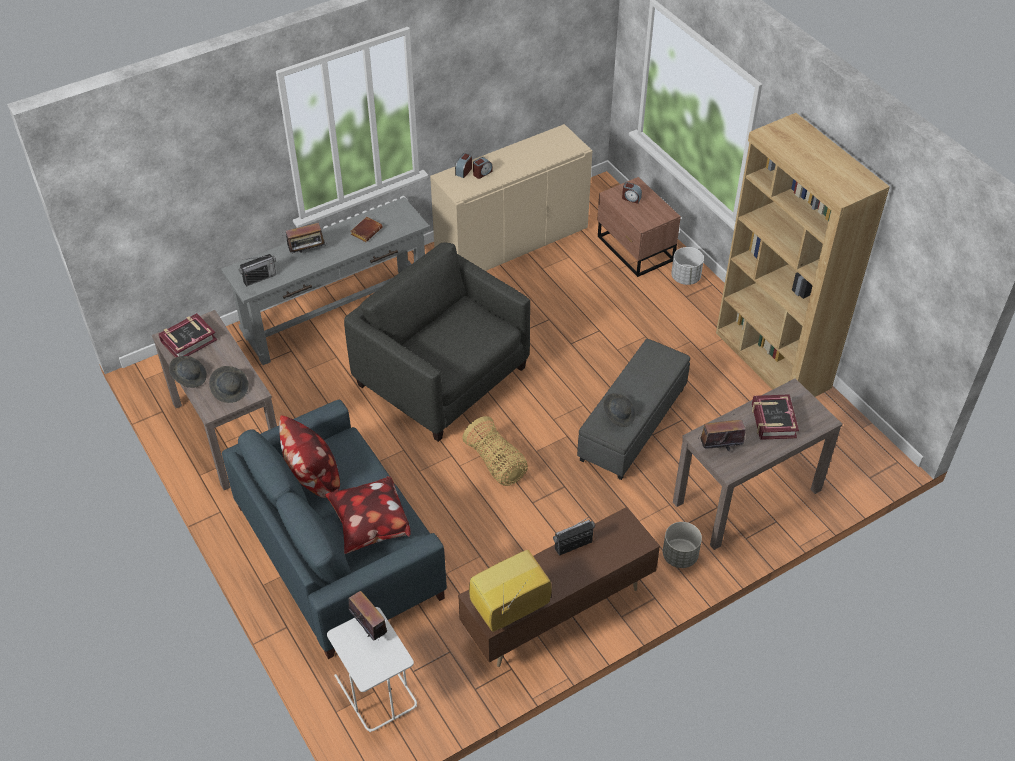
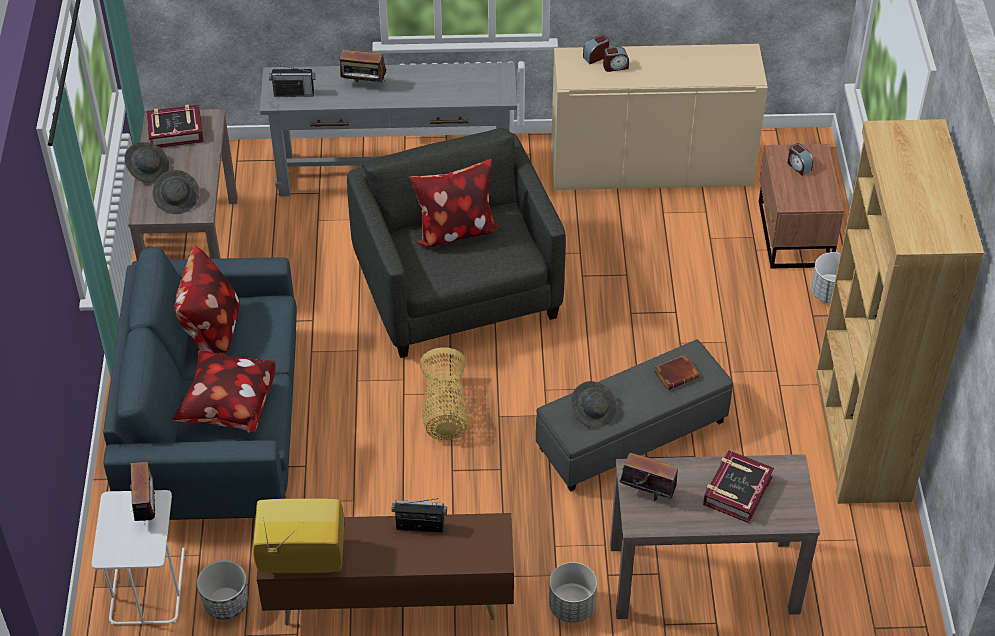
camera: 30 degrees right, 0 degrees up
brown book [351,217,383,242] -> brown book moved to [654,355,700,390]
none -> planter [197,560,248,619]
none -> pillow [409,159,500,247]

